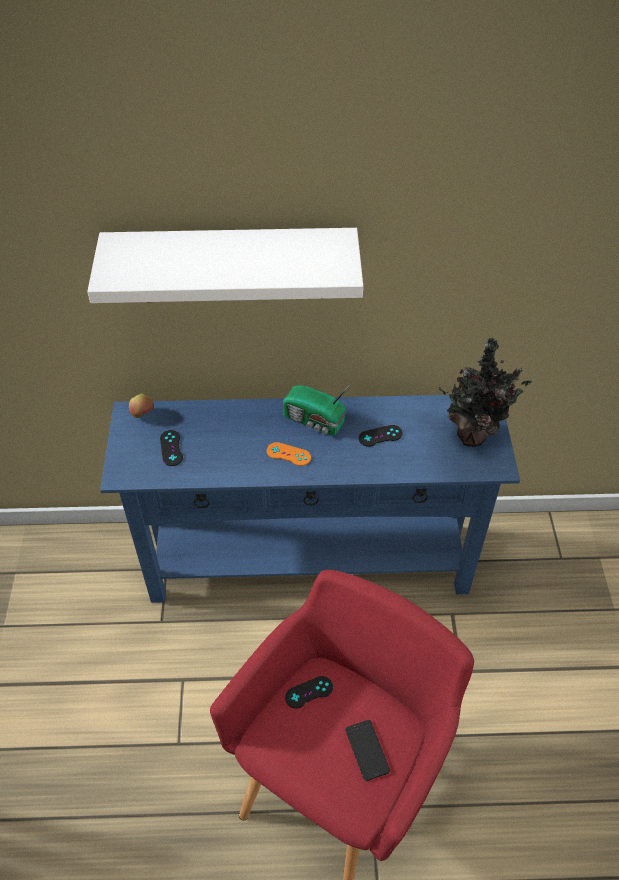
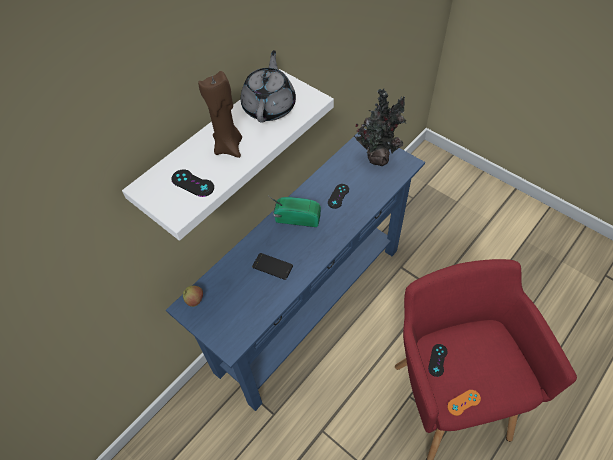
camera: 45 degrees left, 5 degrees up
black game controller [160,430,183,466] -> black game controller moved to [171,169,214,197]
orange game controller [267,442,311,466] -> orange game controller moved to [447,390,481,416]
radio [283,383,352,436] -> radio turned 150 degrees counterclockwise [267,195,321,227]
phone [345,720,390,781] -> phone moved to [252,253,293,280]
none -> brown candle [198,71,242,158]
none -> grey teapot [241,50,296,123]

